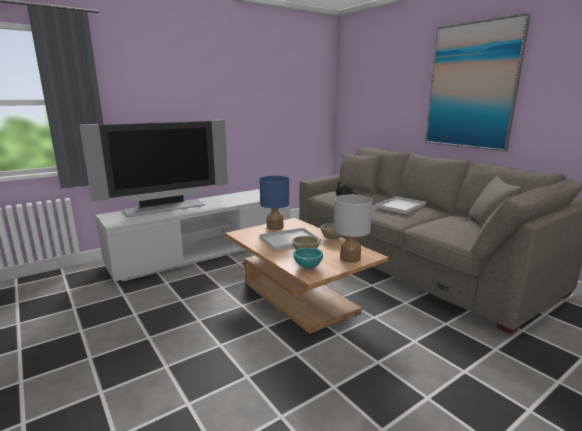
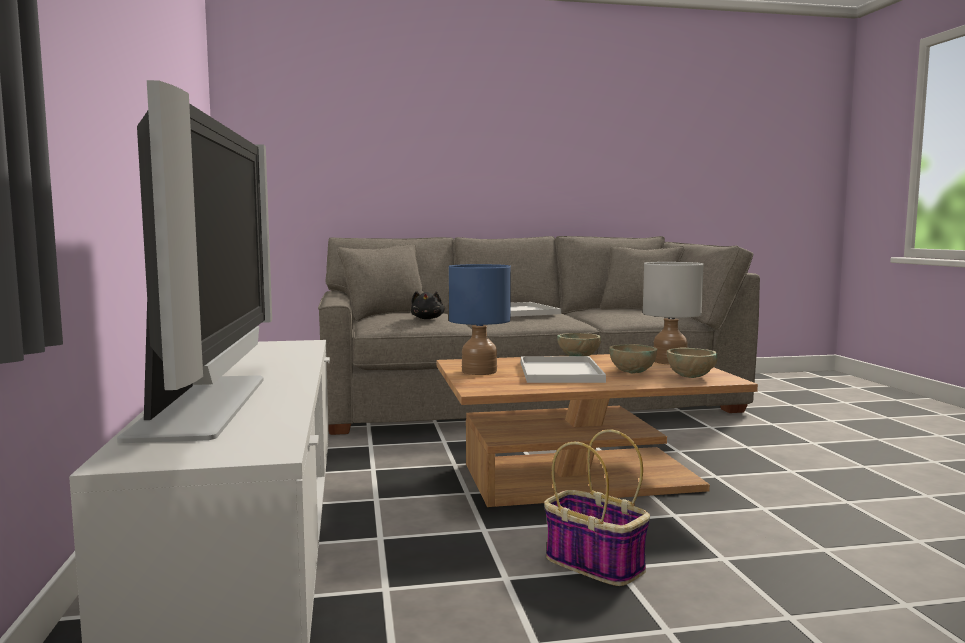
camera: 65 degrees left, 10 degrees down
turquoise bowl [293,248,323,269] -> beige bowl [667,347,718,378]
picture [425,12,531,152] -> none
none -> basket [544,429,650,586]

